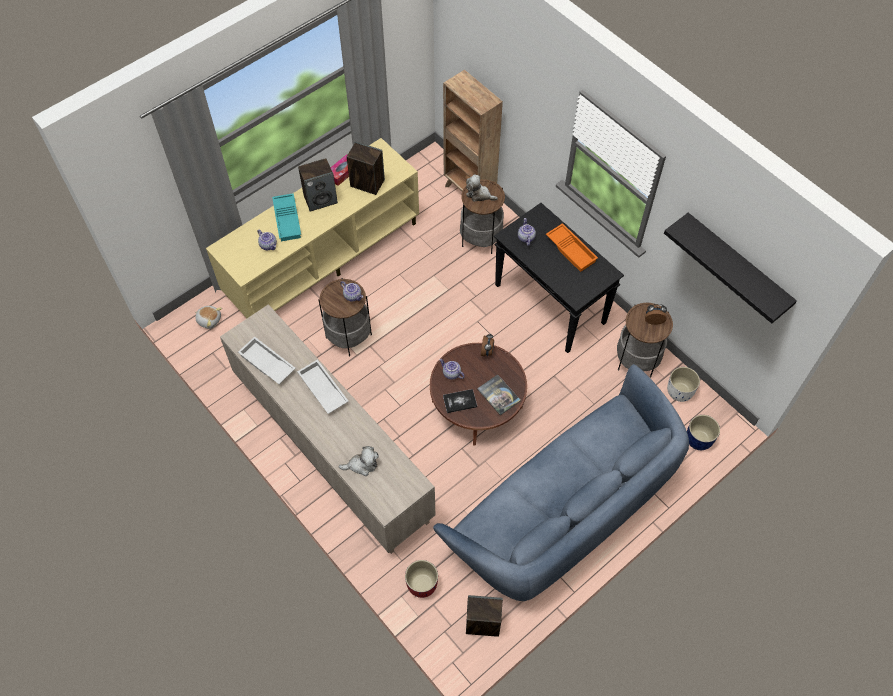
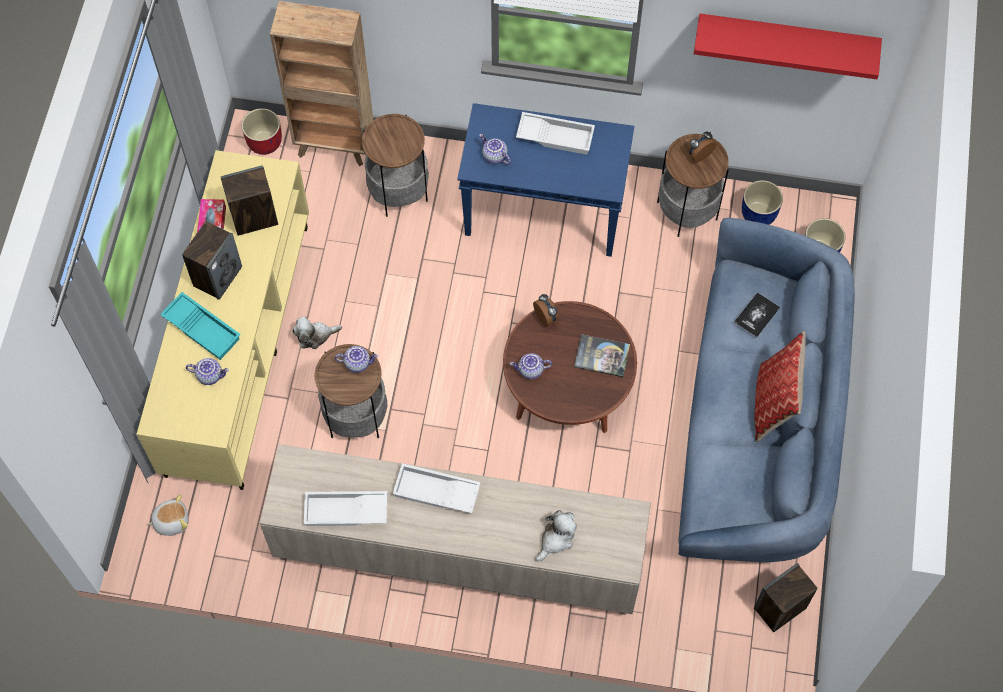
camera: 40 degrees left, 5 degrees up
red planter [405,560,438,598] -> red planter moved to [242,108,282,155]
book [443,389,477,413] -> book moved to [734,292,780,338]
plush toy [466,174,498,202] -> plush toy moved to [292,316,342,349]
black console table [494,203,624,353] -> blue console table [457,103,634,257]
orange tray [546,223,598,272] -> white tray [516,112,595,155]
black shelf [664,213,797,323] -> red shelf [694,14,882,79]
white planter [667,367,700,402] -> blue planter [742,180,783,225]
none -> pillow [755,331,805,442]

